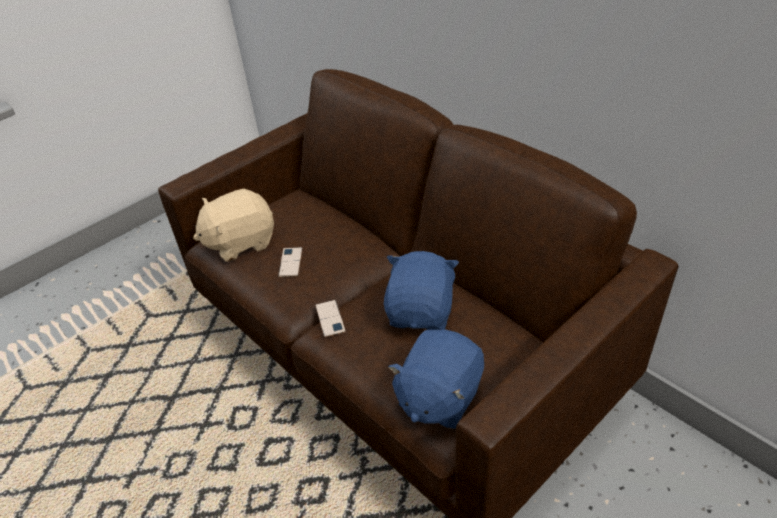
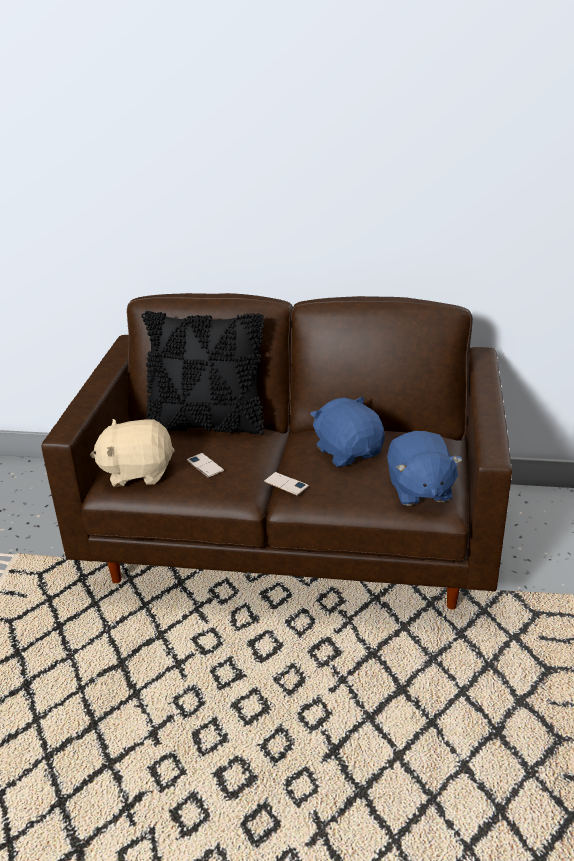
camera: 40 degrees left, 10 degrees down
beige plush toy [193,189,274,262] -> beige plush toy turned 60 degrees clockwise [90,419,175,487]
none -> black pillow [141,311,265,435]

